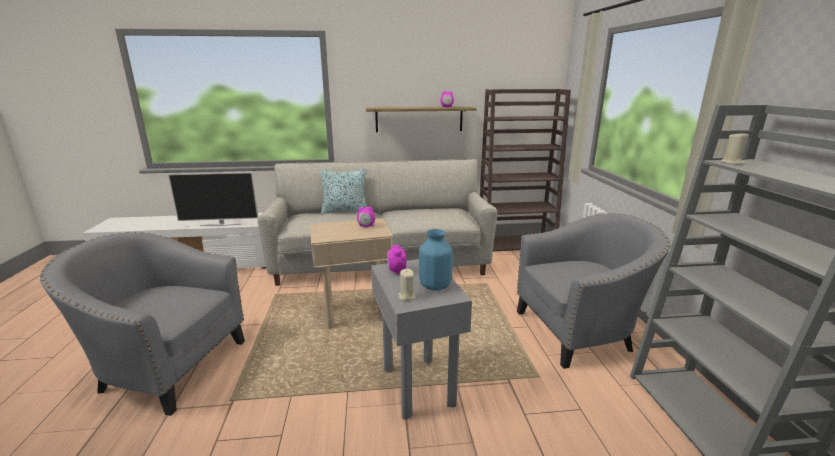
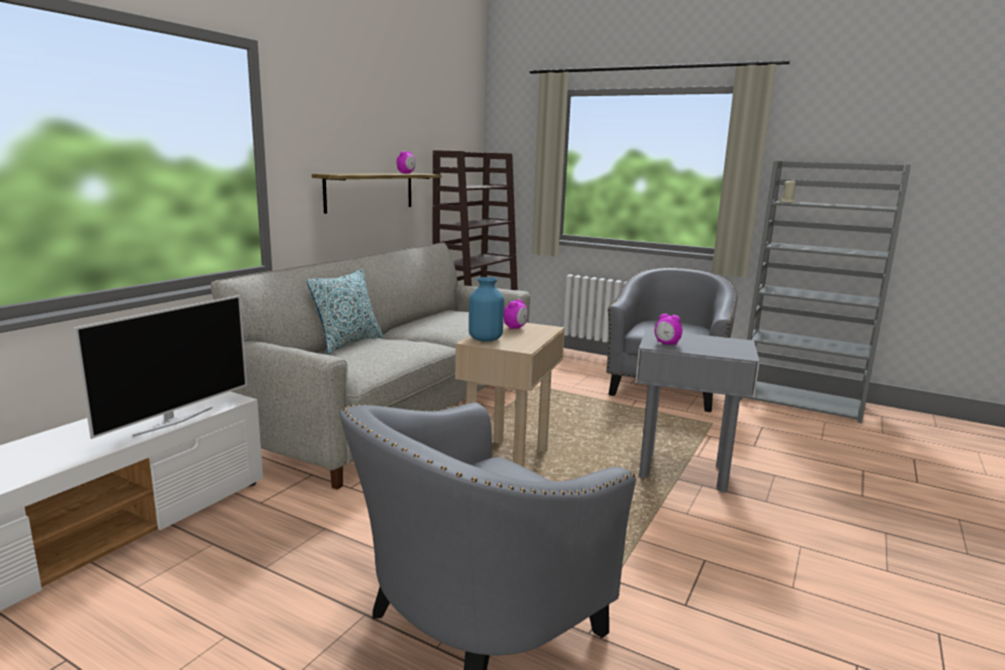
camera: 55 degrees left, 5 degrees down
beige candle [398,269,415,301] -> none
blue vase [419,229,453,290] -> blue vase moved to [469,277,504,342]

